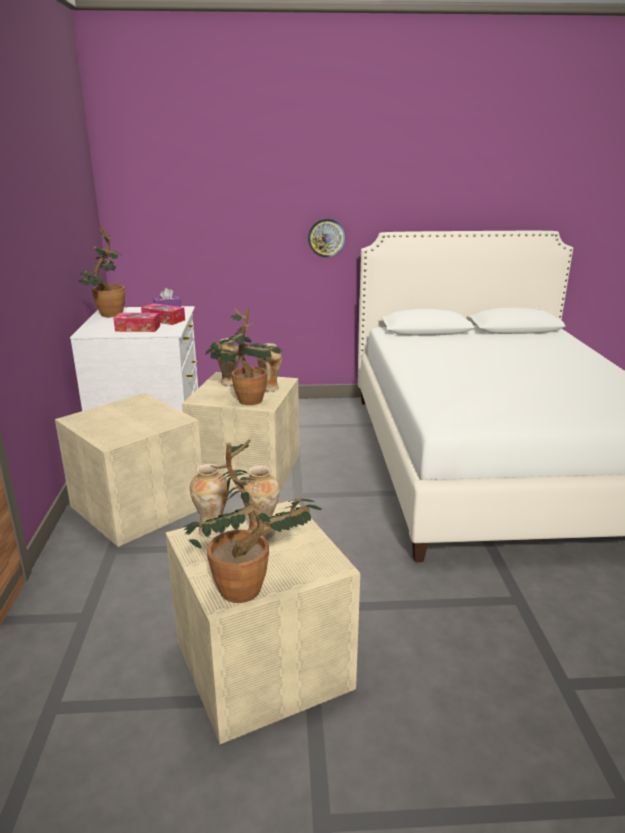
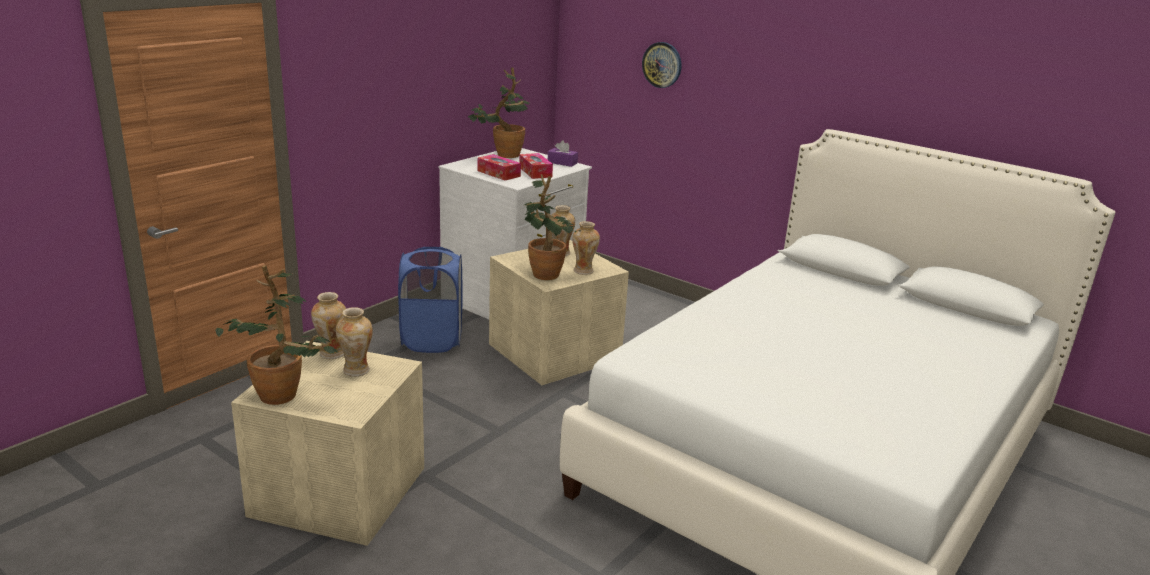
camera: 40 degrees right, 0 degrees up
beige storage box [55,393,202,547] -> blue laundry basket [398,247,462,353]
wall clock [308,218,346,258] -> wall clock moved to [642,42,681,88]

